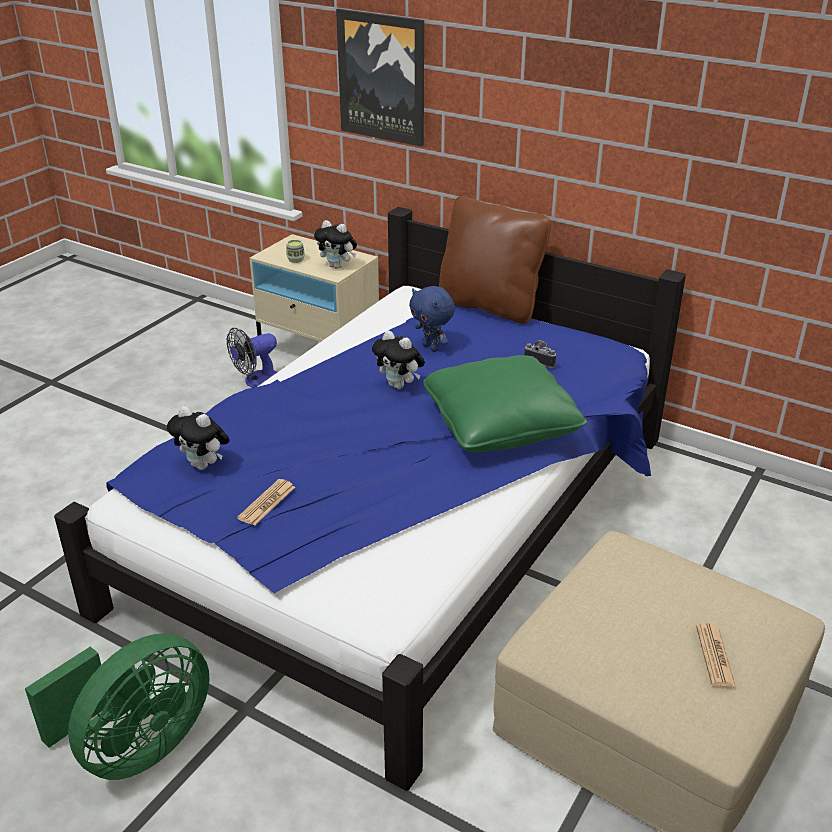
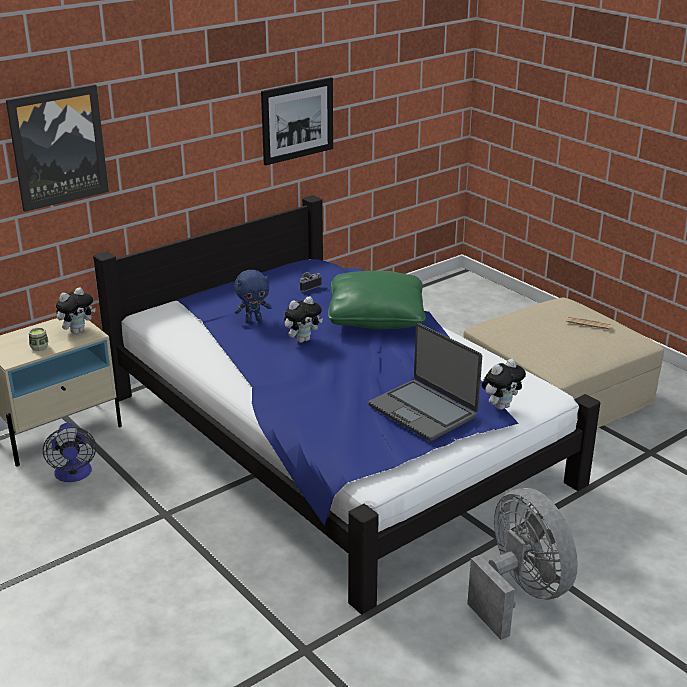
camera: 70 degrees left, 5 degrees down
green fan [25,634,210,780] -> grey fan [467,488,578,640]
plush toy [167,406,230,470] -> plush toy moved to [482,359,526,410]
newspaper [237,479,295,526] -> laptop [368,323,482,441]
brown pillow [439,196,551,324] -> none
none -> picture [261,77,333,165]

